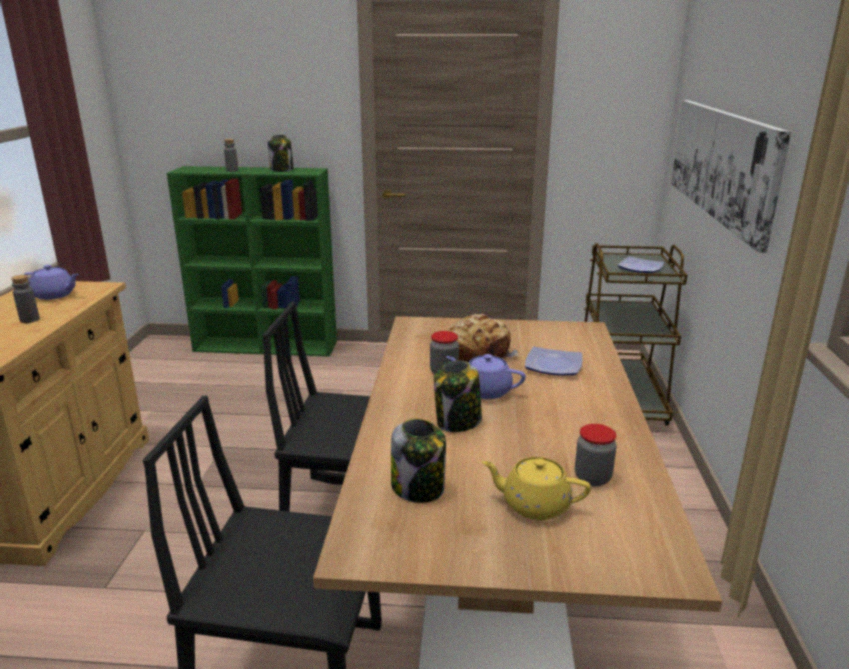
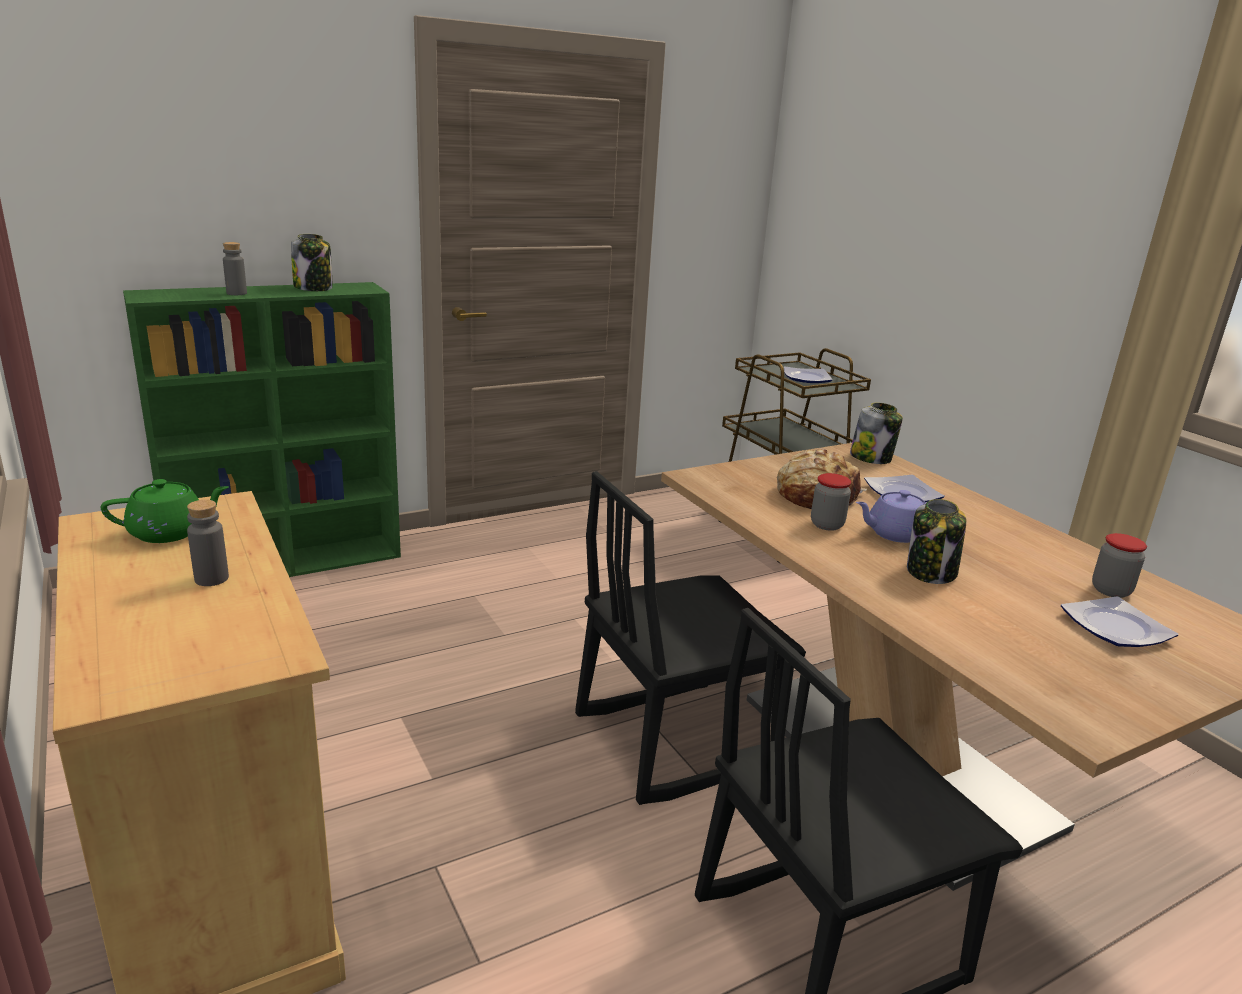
camera: 35 degrees left, 0 degrees up
purple teapot [24,265,79,300] -> green teapot [101,479,229,543]
jar [391,419,446,503] -> jar moved to [850,403,903,464]
yellow teapot [482,457,591,520] -> plate [1061,596,1178,647]
picture [671,100,791,253] -> none

